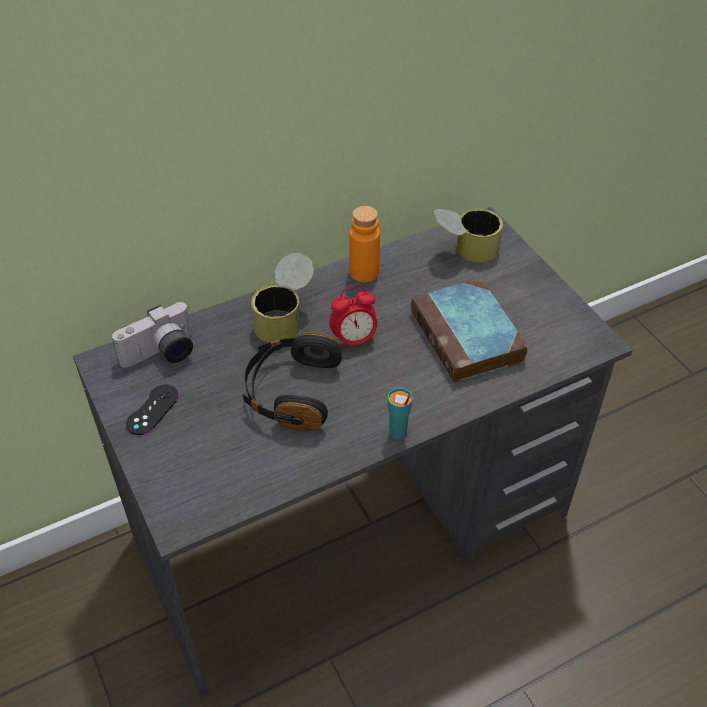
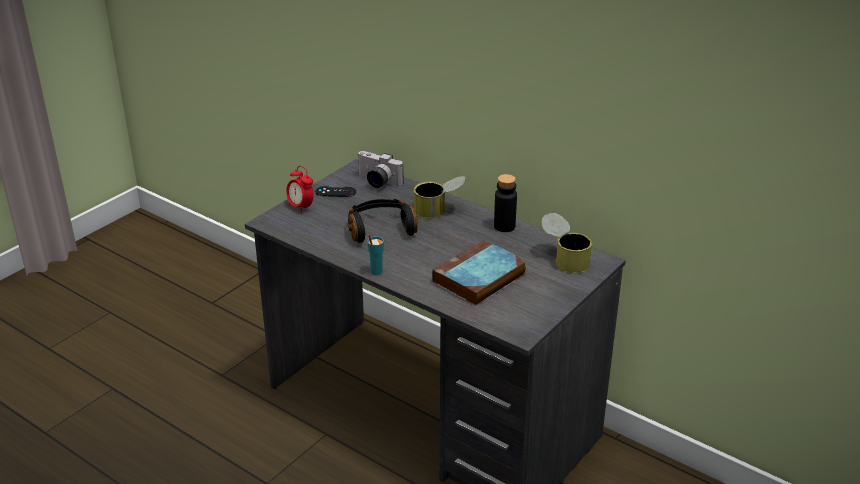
camera: 65 degrees right, 15 degrees down
alarm clock [329,285,377,351] -> alarm clock moved to [286,166,314,214]
orange bottle [349,206,380,282] -> black bottle [494,174,517,232]

